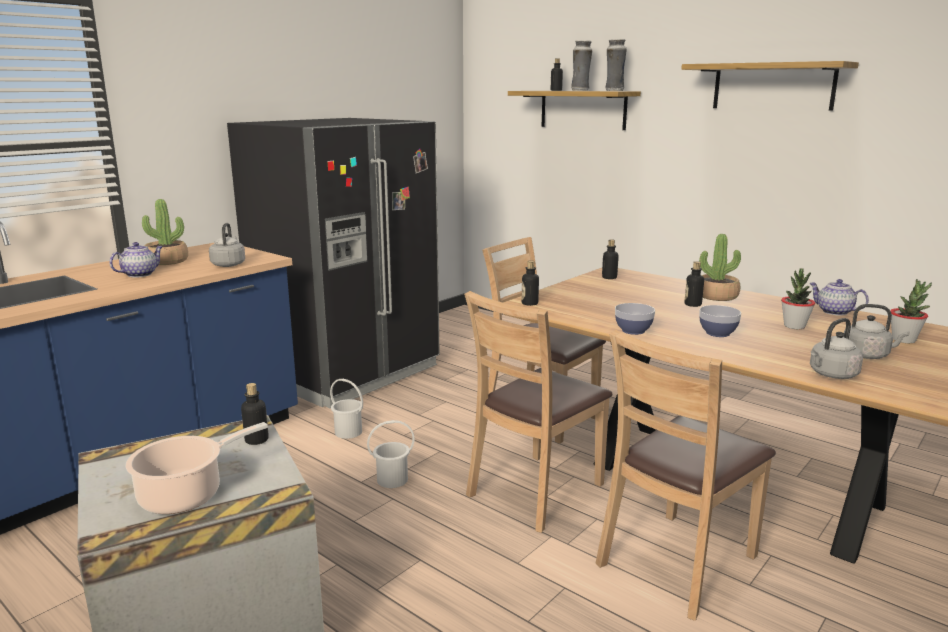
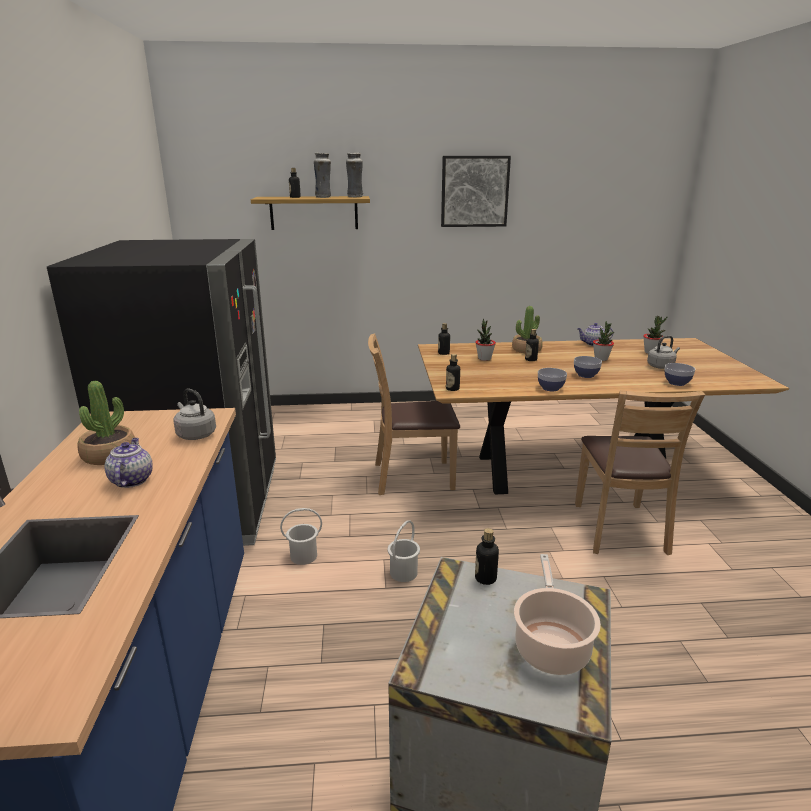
camera: 45 degrees left, 5 degrees up
brown chair [464,291,612,533] -> none
shelf [681,61,859,110] -> picture [441,156,511,227]
grey kettle [810,318,863,379] -> bowl [665,363,695,386]
none -> potted plant [475,319,496,361]

